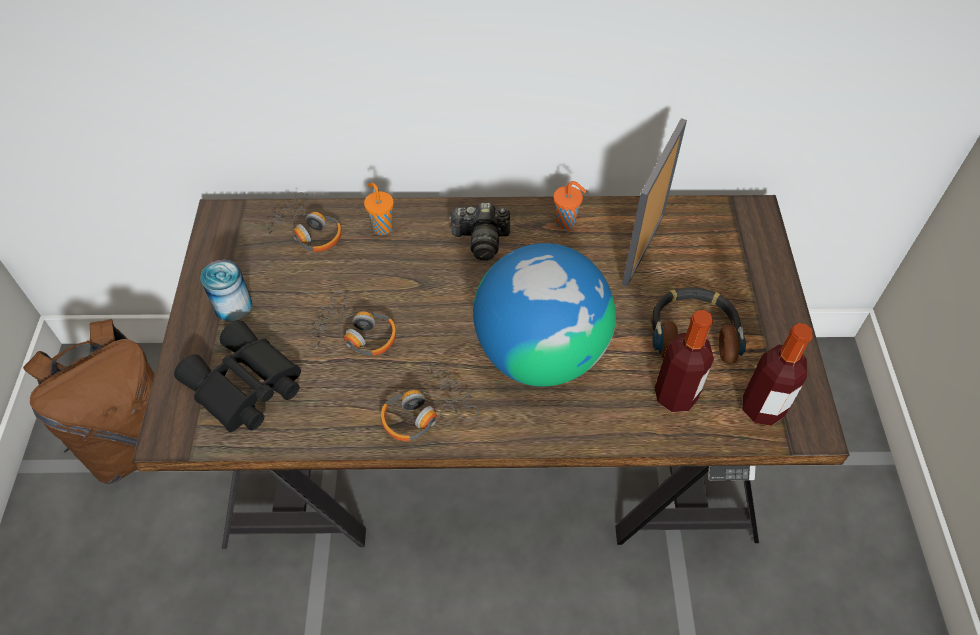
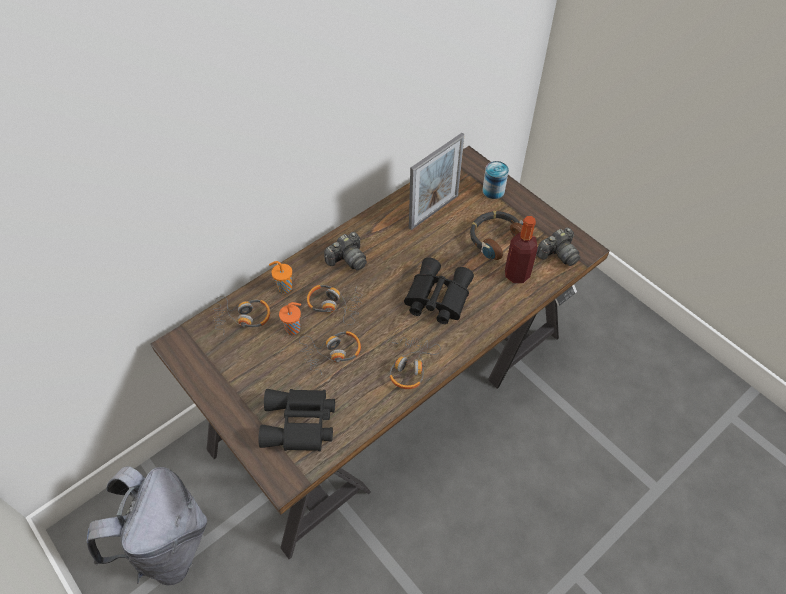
camera: 40 degrees left, 0 degrees up
brown backpack [23,319,155,484] -> grey backpack [86,466,207,585]
can [200,260,252,321] -> can moved to [482,161,509,199]
globe [473,243,616,386] -> black binoculars [404,258,474,324]
orange cup [554,181,587,229] -> orange cup moved to [279,302,301,335]
picture frame [622,118,687,287] -> picture frame turned 120 degrees counterclockwise [409,133,465,230]
bottle [742,323,812,426] -> camera [536,228,580,266]
none -> headphones [307,285,362,325]

